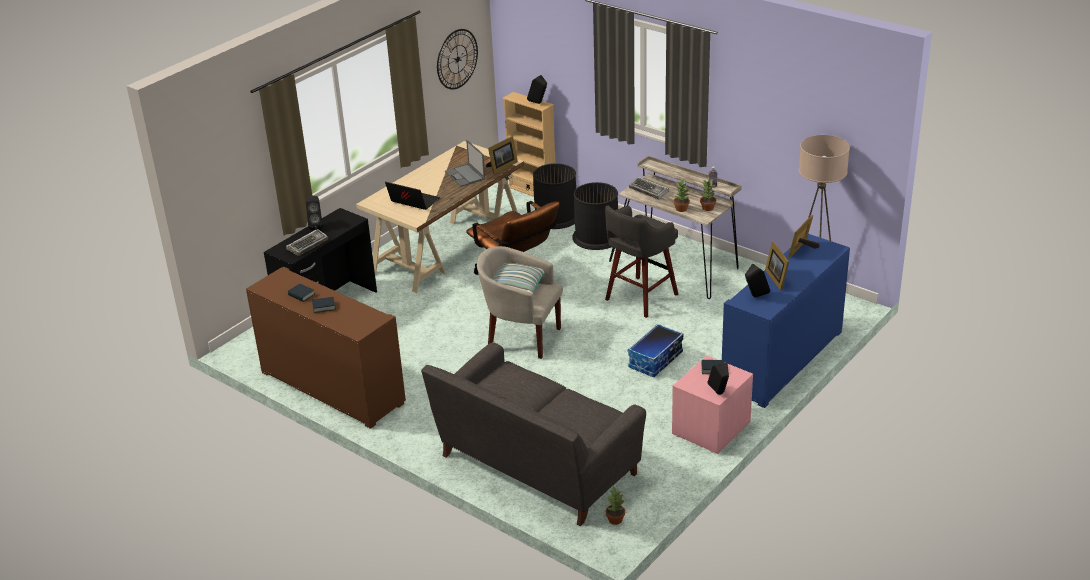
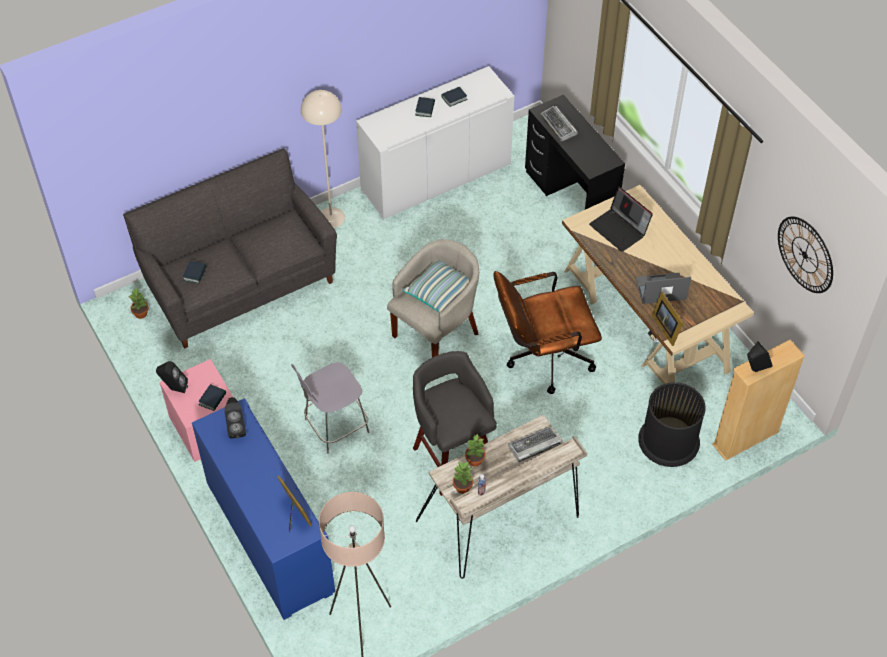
camera: 110 degrees right, 20 degrees up
brown cabinet [246,266,406,429] -> white cabinet [356,66,514,220]
black speaker [306,196,323,230] -> none
laptop [385,182,440,210] -> laptop turned 90 degrees clockwise [589,186,653,252]
black trash can [572,182,618,250] -> none
storage box [628,324,684,377] -> grey stool [291,362,370,454]
picture frame [765,242,789,291] -> none
none -> book [183,261,207,284]
none -> beige floor lamp [301,90,345,228]

